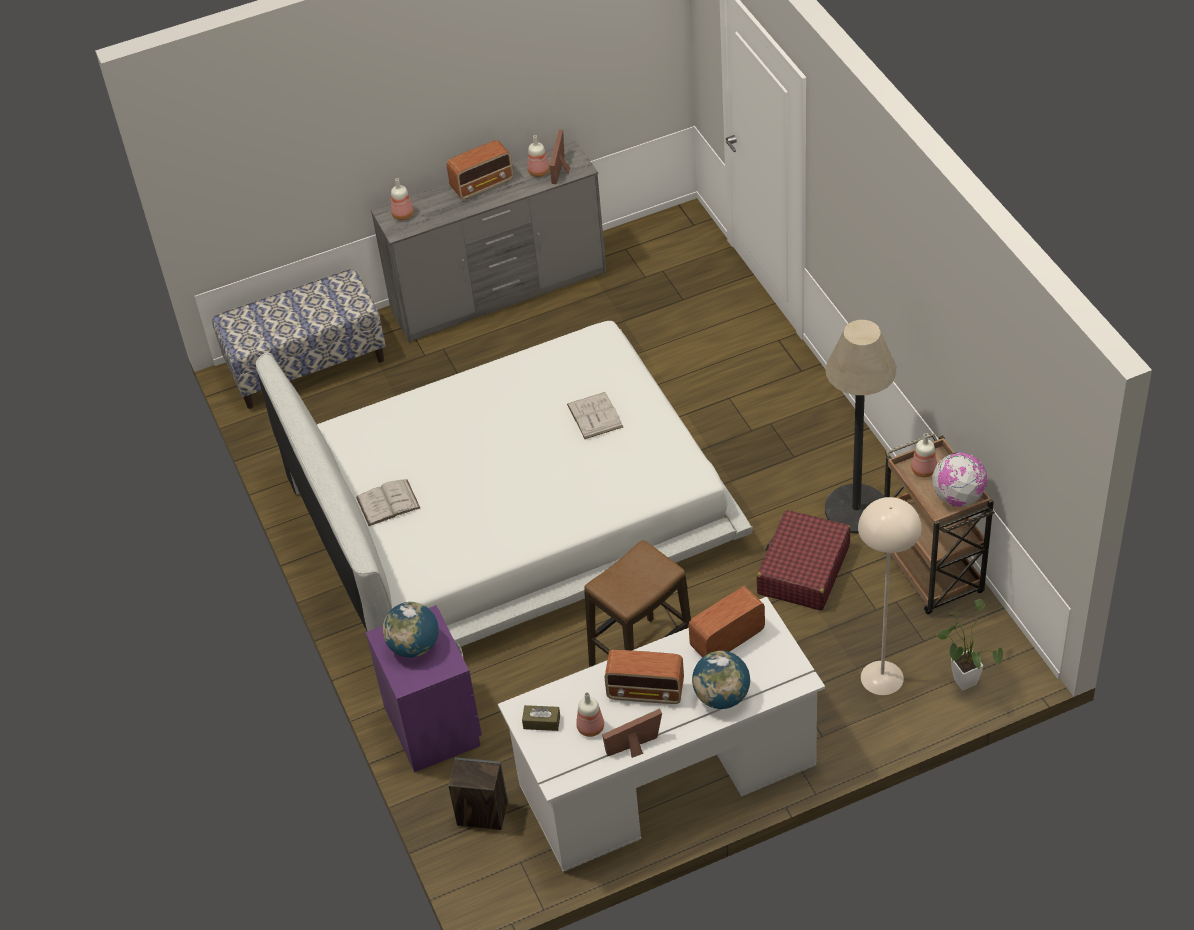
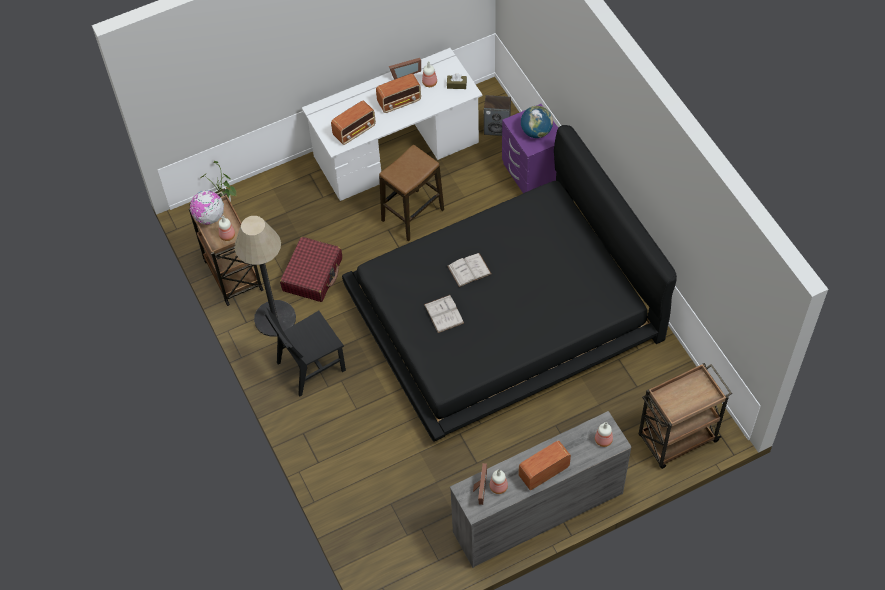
camera: 175 degrees right, 10 degrees up
bench [212,269,386,409] -> brown cart [639,363,732,469]
white bed [256,321,753,647] -> black bed [342,125,677,441]
white book [356,479,420,526] -> white book moved to [448,253,491,287]
radio [604,650,684,704] -> radio turned 150 degrees clockwise [376,74,421,113]
globe [692,651,750,709] -> none
beige floor lamp [858,497,922,695] -> none
none -> black chair [264,308,346,396]

